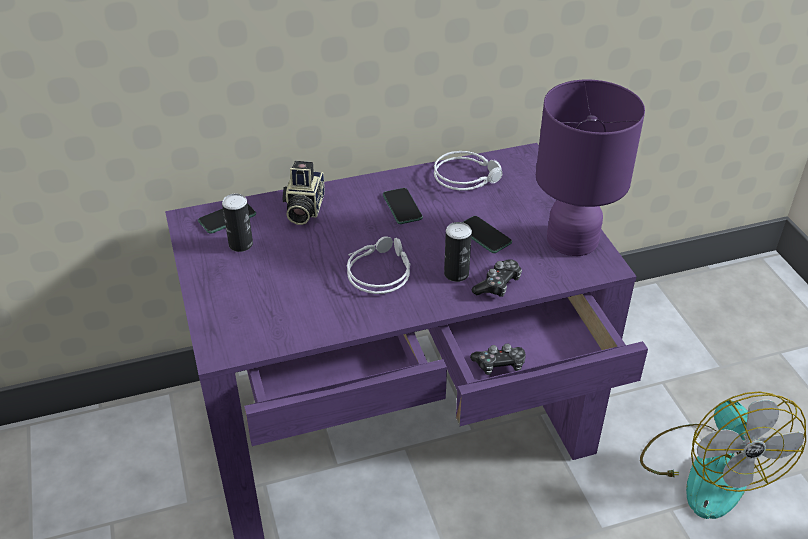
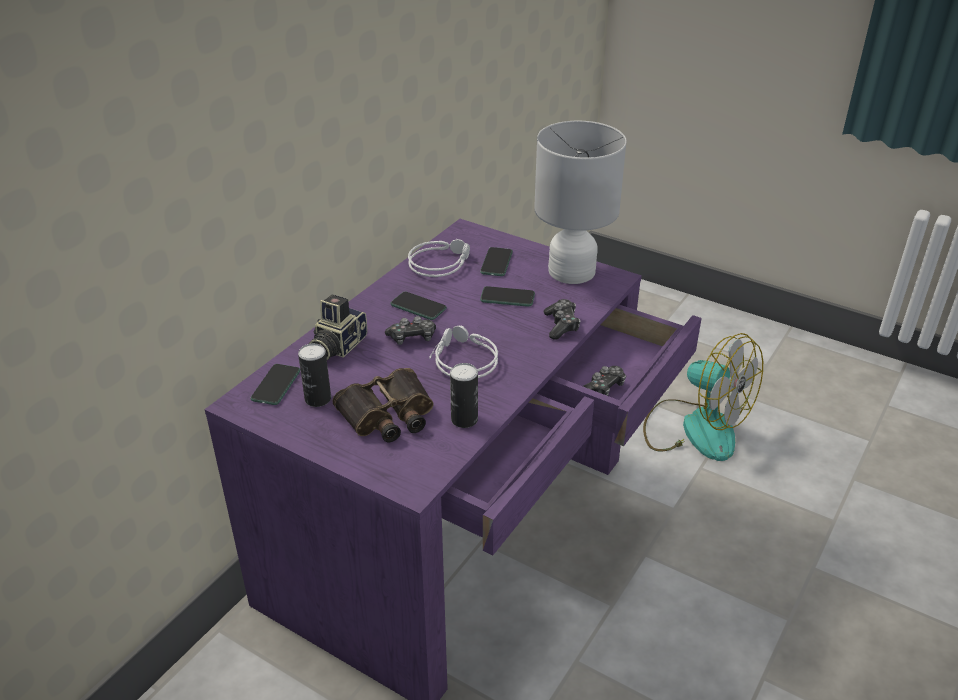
camera: 40 degrees left, 5 degrees down
camera [282,161,325,225] -> camera turned 60 degrees clockwise [309,294,367,360]
can [444,222,472,282] -> can moved to [450,363,478,428]
purple table lamp [536,79,645,256] -> grey table lamp [534,121,627,284]
none -> binoculars [332,368,433,442]
none -> game controller [385,316,436,345]
none -> phone [480,247,513,276]

